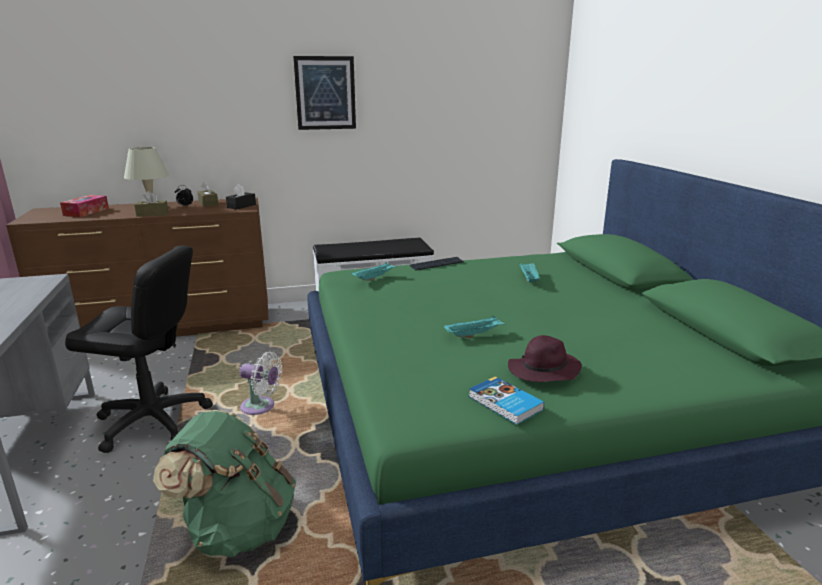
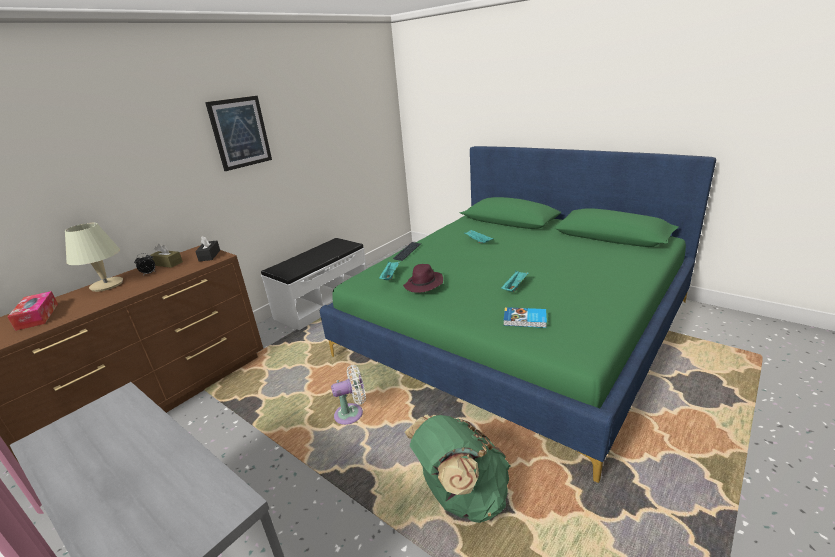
camera: 35 degrees left, 5 degrees up
black office chair [65,245,213,453] -> none
brown tissue box [134,191,168,217] -> none
book [469,376,544,425] -> book moved to [503,307,547,328]
purple hat [508,335,582,382] -> purple hat moved to [403,264,443,293]

